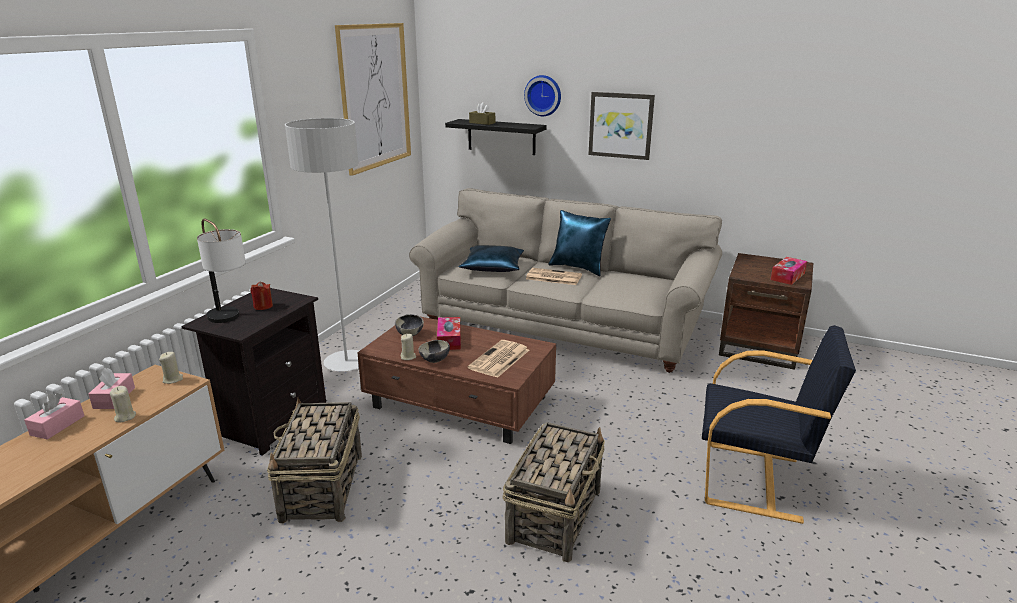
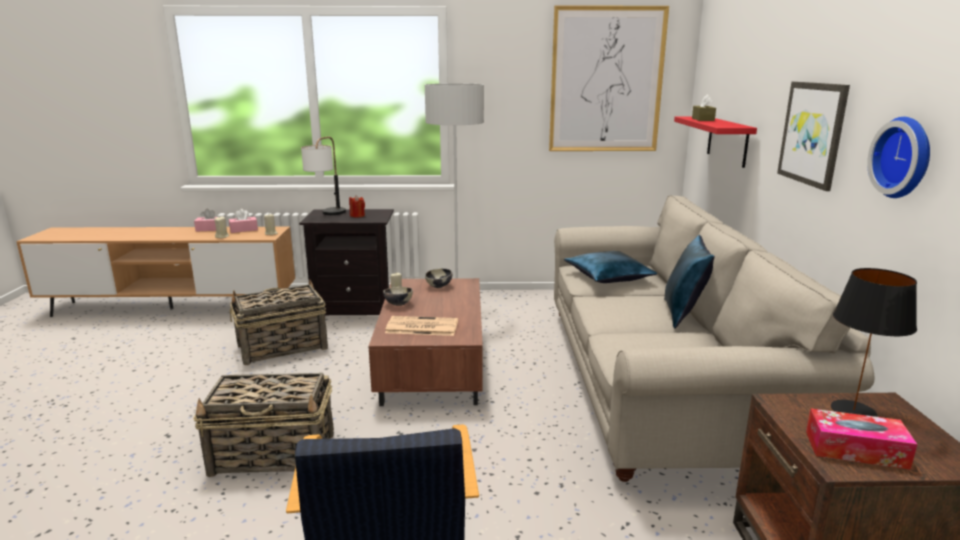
camera: 65 degrees right, 5 degrees down
tissue box [437,317,461,350] -> none
black shelf [445,119,547,155] -> red shelf [674,116,757,168]
wall clock [524,75,561,116] -> wall clock moved to [867,117,930,198]
newspaper [526,268,582,285] -> none
none -> black table lamp [831,268,917,417]

